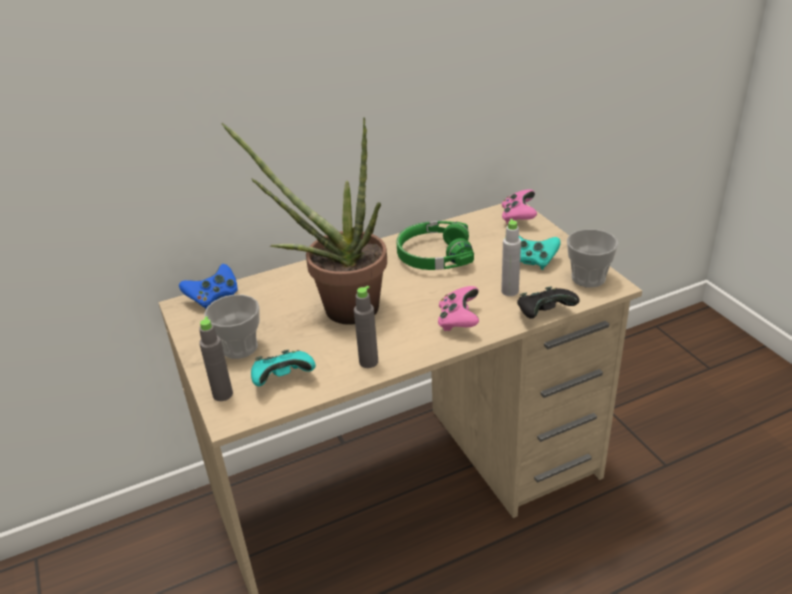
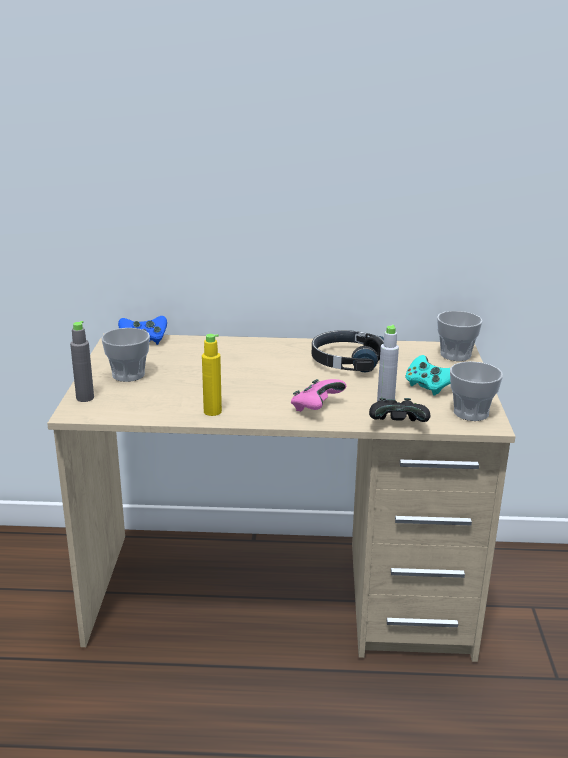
camera: 25 degrees right, 10 degrees down
potted plant [222,117,387,325] -> none
turquoise game controller [251,350,316,386] -> none
grey bottle [354,286,378,368] -> yellow bottle [202,334,222,416]
green headphones [396,221,474,270] -> black headphones [312,330,384,373]
pink game controller [502,189,537,225] -> cup [437,311,483,361]

